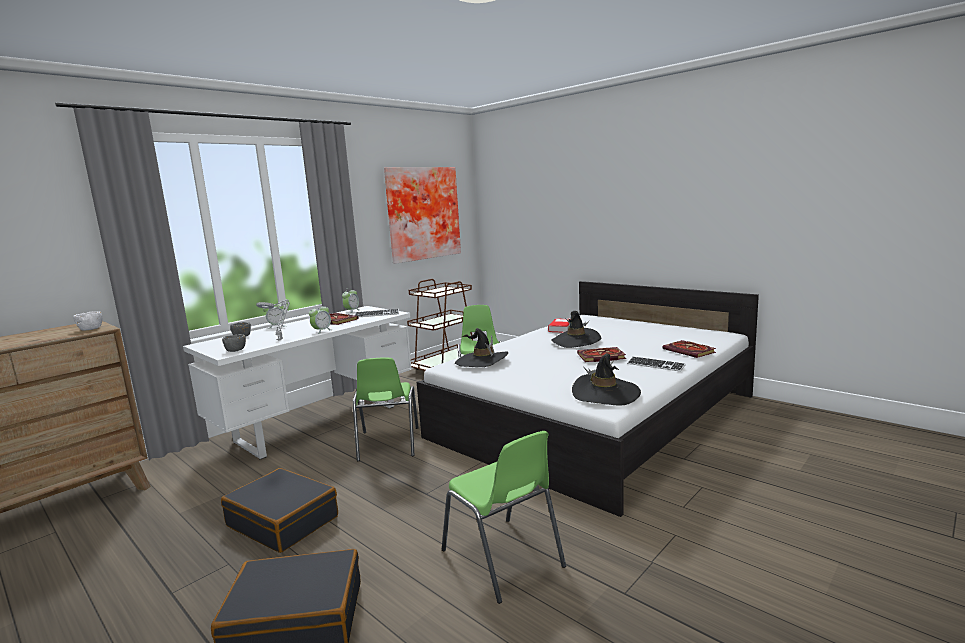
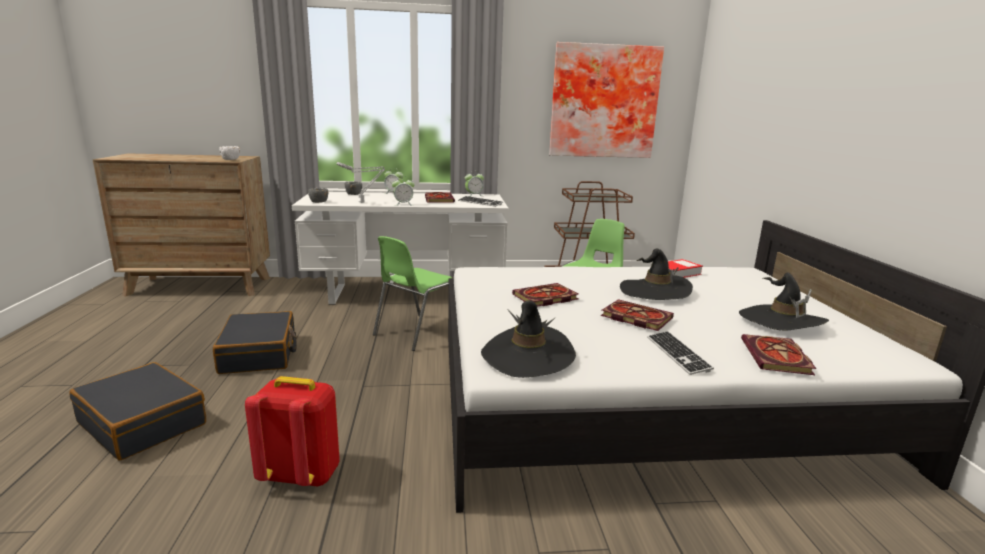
camera: 40 degrees right, 5 degrees up
green chair [442,431,566,604] -> red backpack [245,376,340,487]
black hat [455,328,508,367] -> black hat moved to [739,272,829,330]
none -> book [512,283,578,307]

